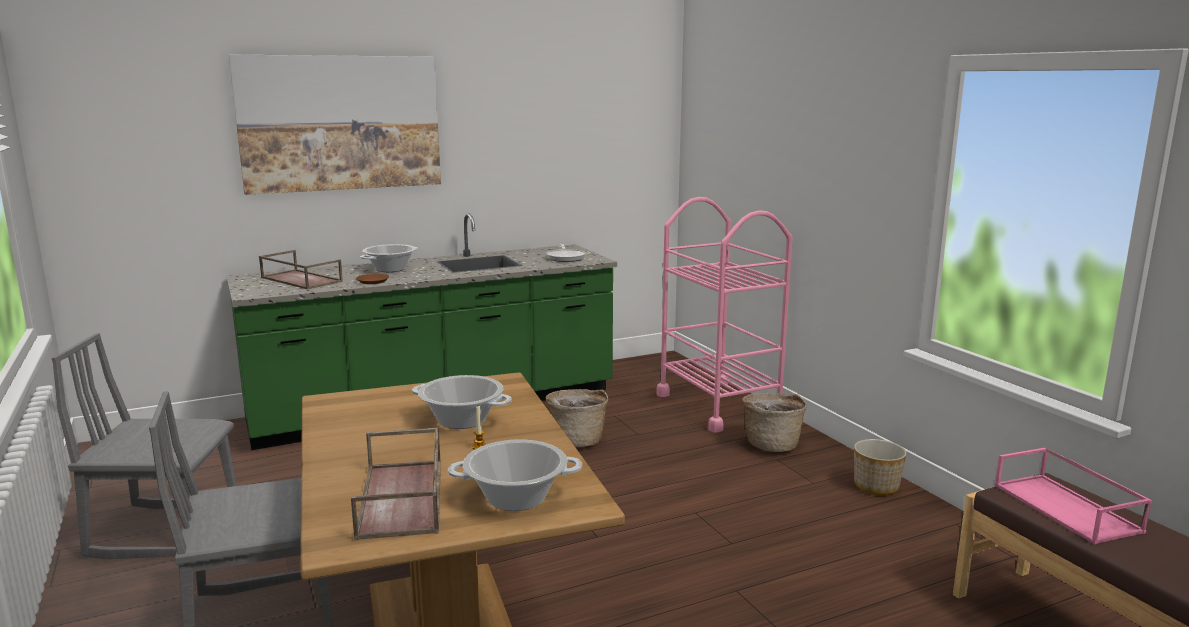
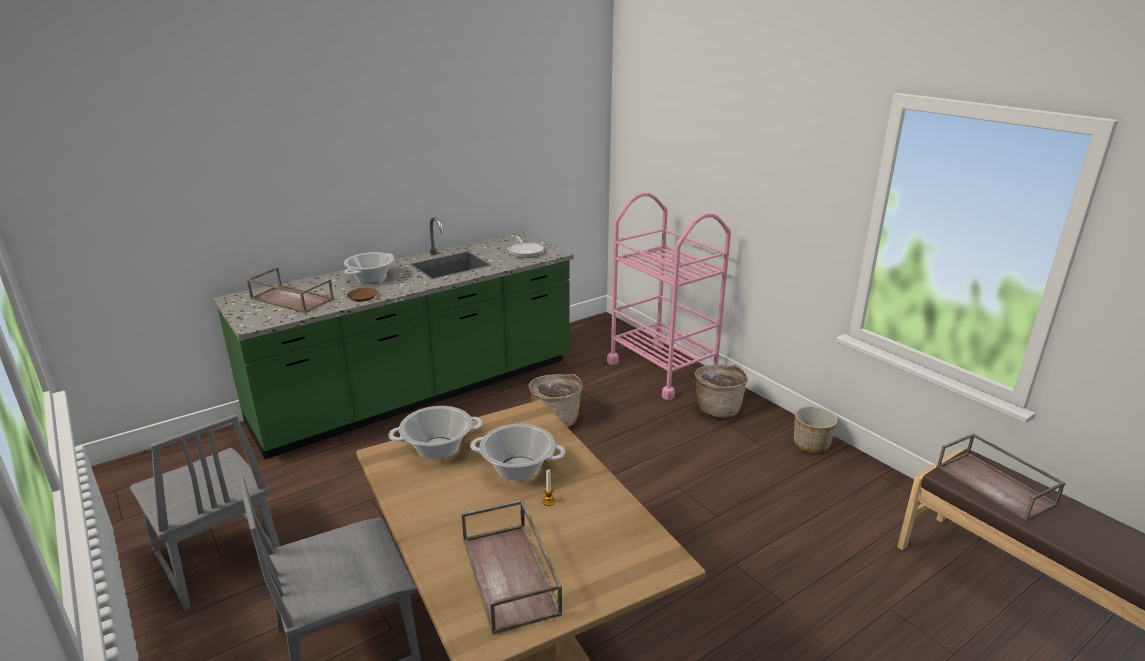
camera: 10 degrees left, 10 degrees up
grey chair [52,333,236,559] -> grey chair turned 120 degrees counterclockwise [130,414,280,610]
picture [229,55,441,195] -> none
cooking pot [448,440,582,511] -> cooking pot moved to [388,406,483,459]
pink tray [995,447,1152,544] -> brown tray [936,433,1066,522]

